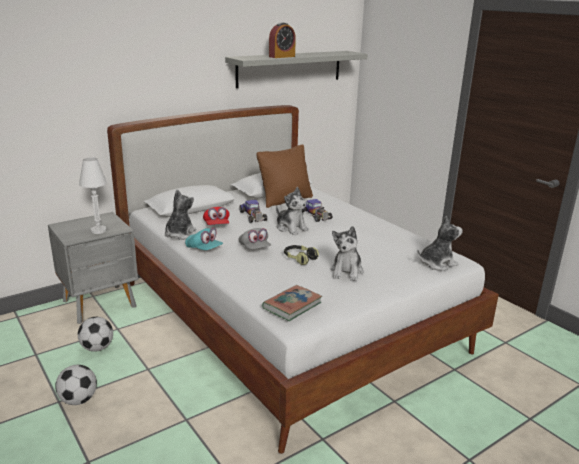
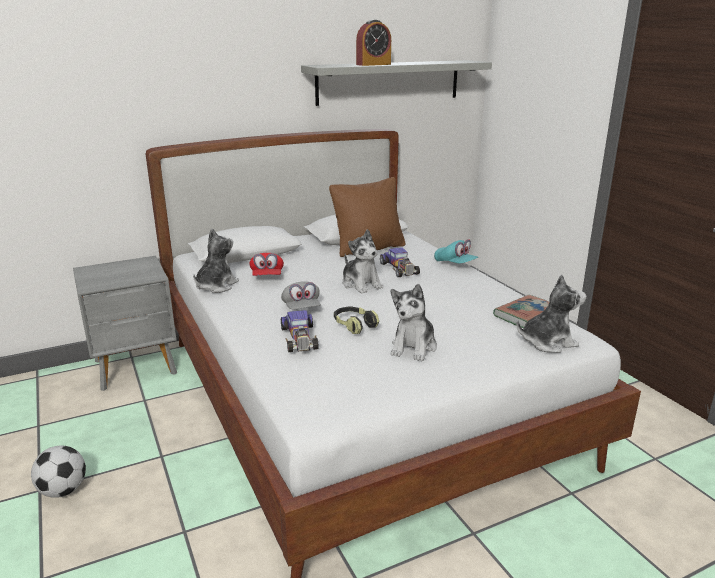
camera: 10 degrees right, 0 degrees up
football [78,317,113,352] -> none
white table lamp [79,157,107,234] -> none
turquoise cap [185,228,223,250] -> turquoise cap moved to [434,239,478,263]
toy car [239,200,267,223] -> toy car moved to [281,310,319,352]
book [262,285,322,321] -> book moved to [493,295,549,328]

